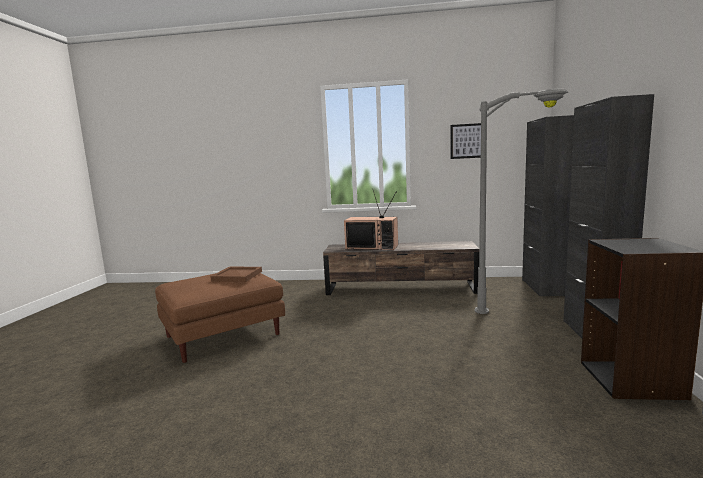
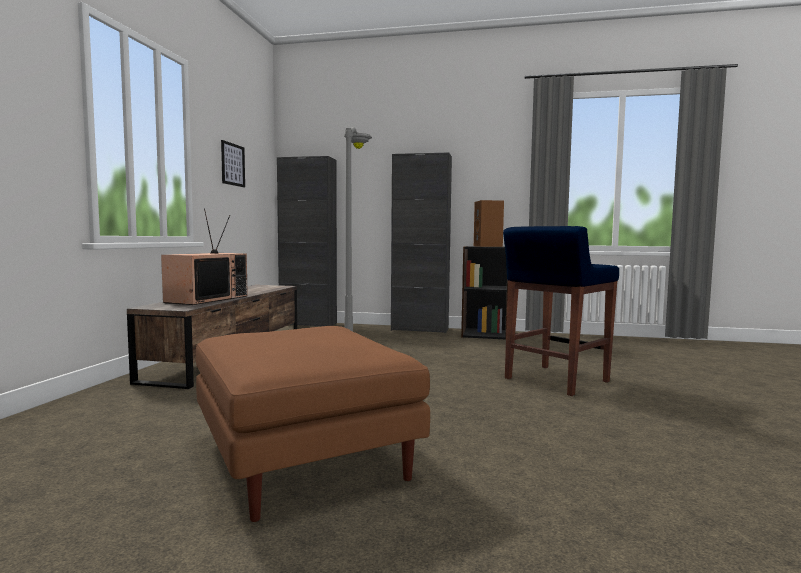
camera: 85 degrees left, 5 degrees down
brown tray [210,267,262,282] -> none
none -> brown speaker [474,200,504,247]
none -> blue stool [503,226,619,396]

